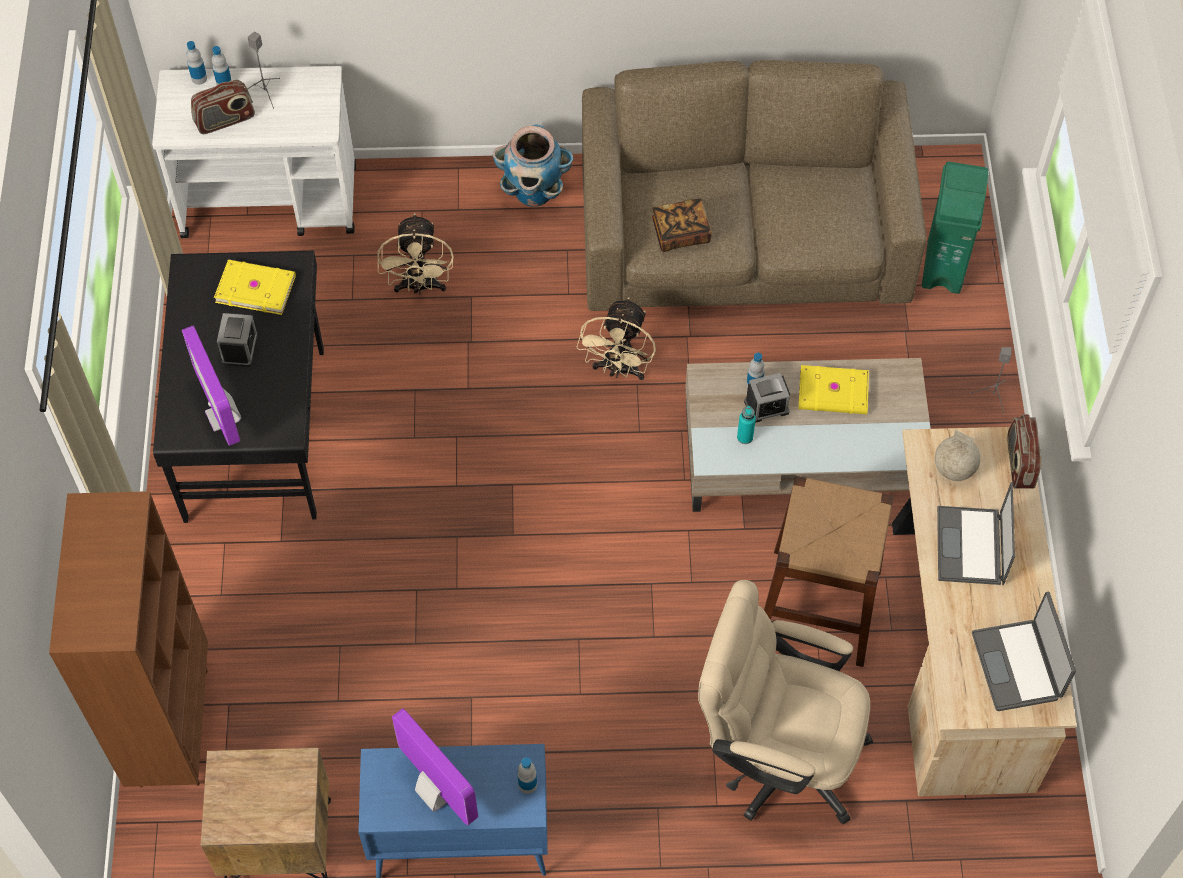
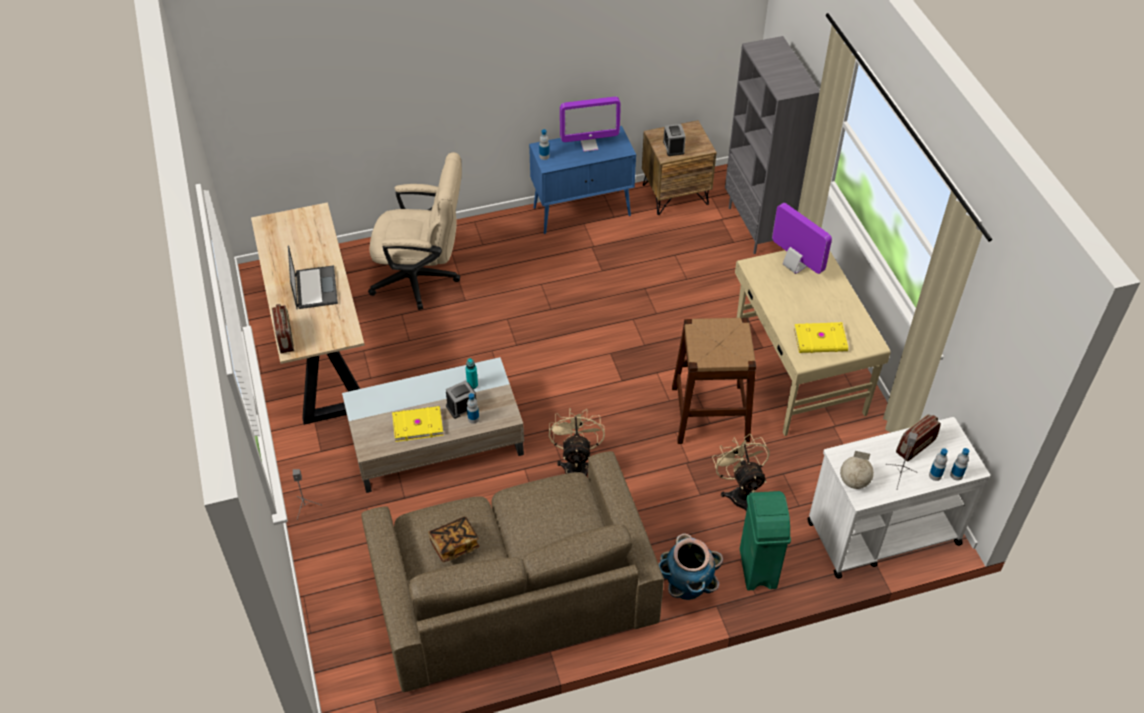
camera: 165 degrees right, 10 degrees down
brown bookcase [49,491,208,787] -> grey bookcase [725,36,820,254]
black desk [153,251,324,523] -> beige desk [735,250,891,436]
alarm clock [217,313,258,367] -> alarm clock moved to [663,124,686,156]
monitor [392,709,478,825] -> monitor turned 45 degrees counterclockwise [560,97,621,152]
book [652,198,712,252] -> book moved to [428,516,479,562]
brown stool [764,476,893,667] -> brown stool moved to [672,318,756,444]
green trash can [922,162,988,294] -> green trash can moved to [740,491,791,590]
globe [935,430,980,481] -> globe moved to [840,451,874,489]
laptop [972,592,1076,711] -> none

